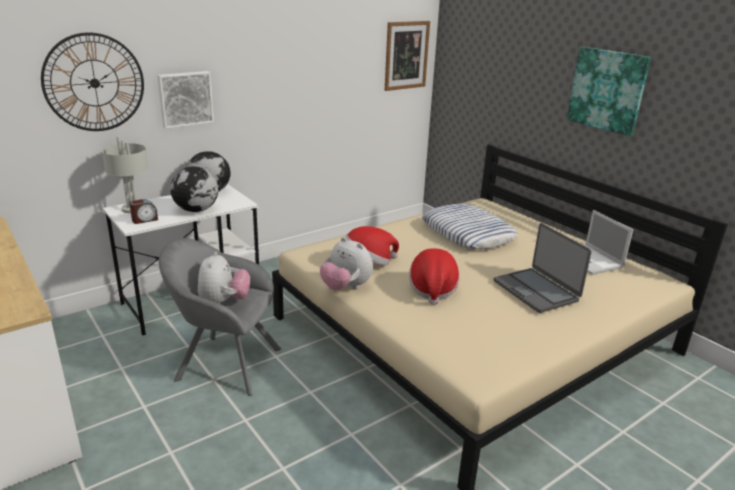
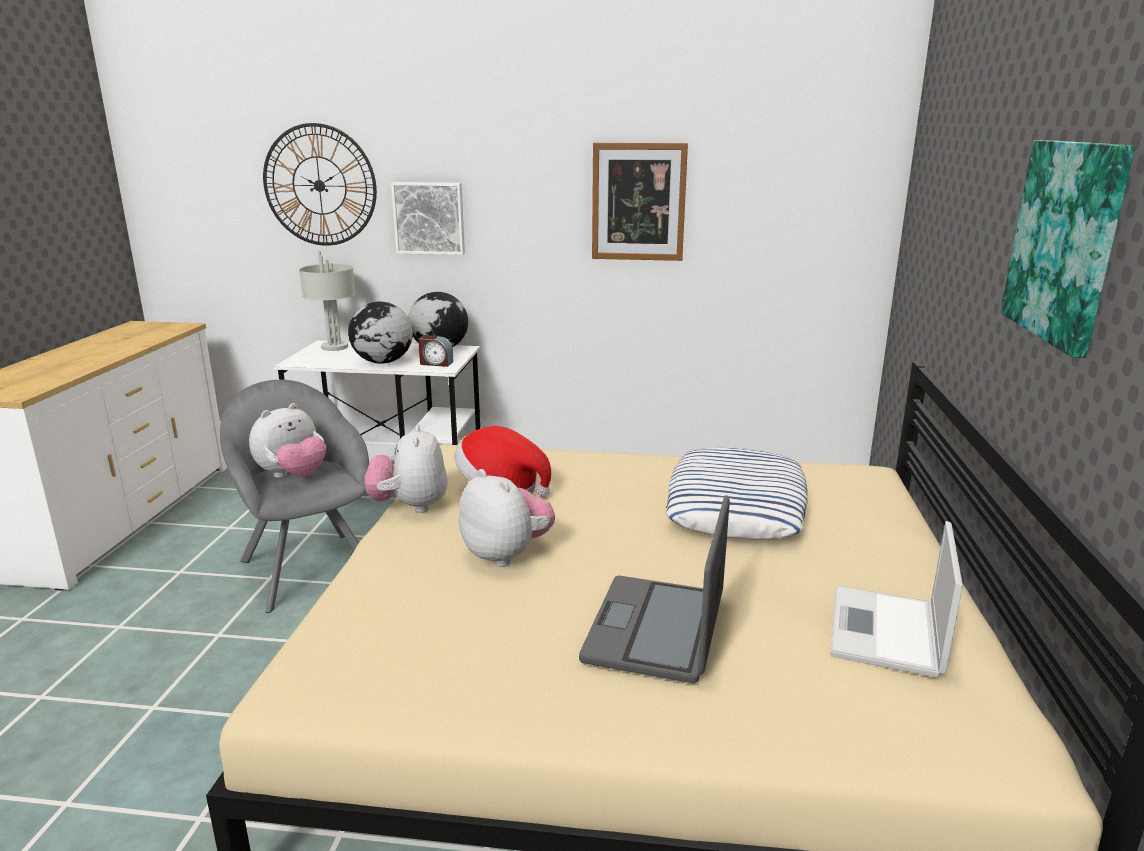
camera: 45 degrees right, 5 degrees down
alarm clock [129,199,158,224] -> alarm clock moved to [418,335,453,367]
picture [385,21,430,91] -> picture moved to [592,143,688,261]
hat [409,248,460,305] -> plush toy [458,469,555,567]

